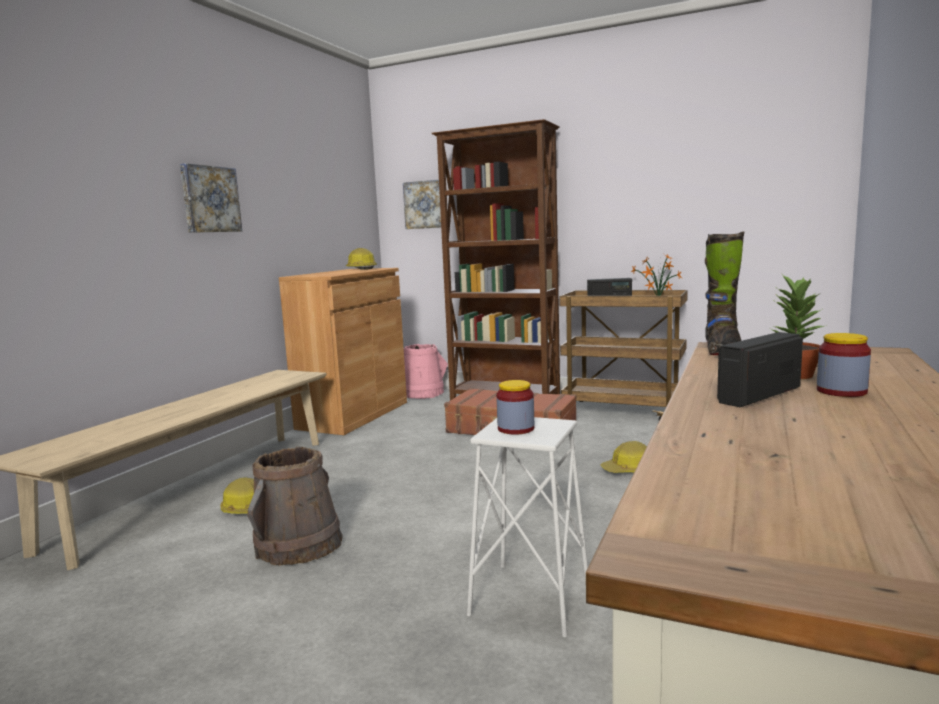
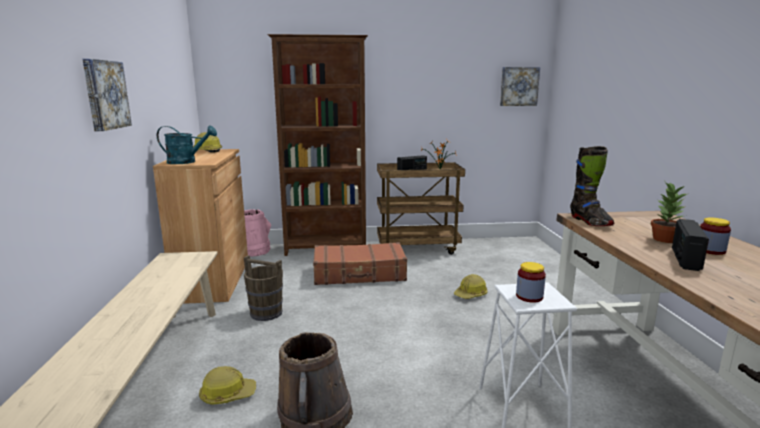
camera: 30 degrees left, 5 degrees up
picture [403,180,441,229] -> picture moved to [500,67,540,106]
none -> turquoise watering can [157,125,217,164]
none -> brown bucket [244,255,283,321]

